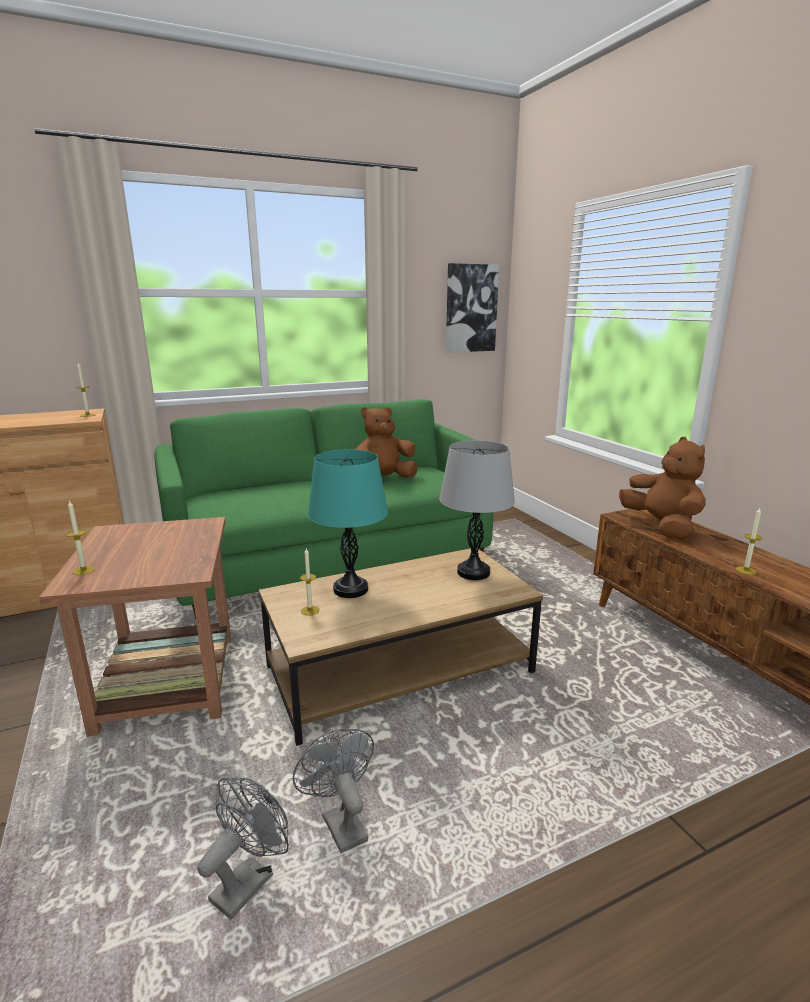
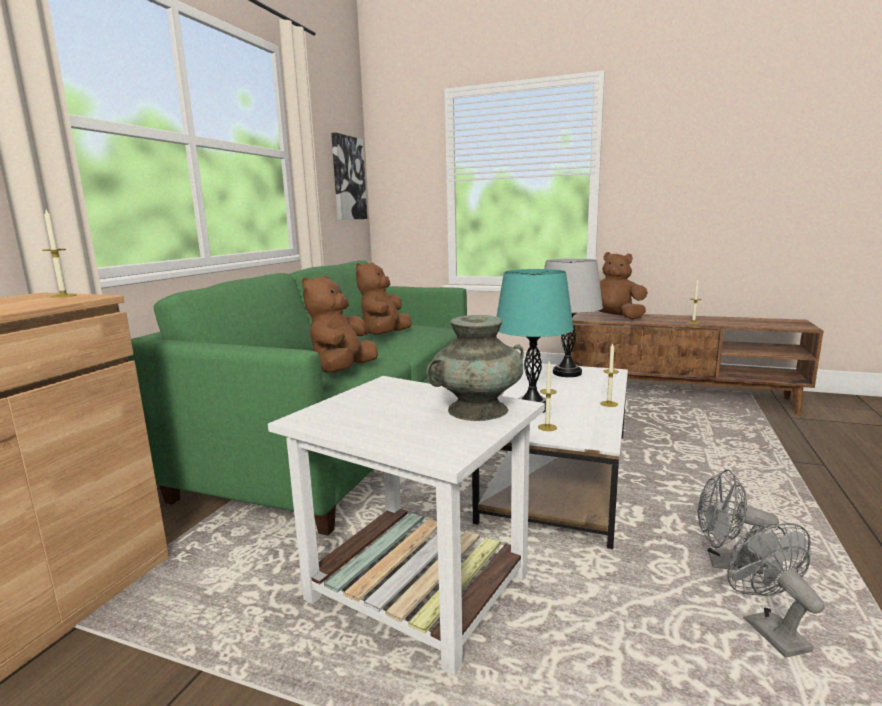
camera: 45 degrees left, 5 degrees down
brown side table [39,517,231,737] -> white side table [268,376,545,675]
candle [66,500,95,575] -> candle moved to [600,343,619,407]
brown coffee table [259,548,543,746] -> white coffee table [472,363,628,549]
none -> brown plush toy [302,276,378,373]
none -> turquoise vase [426,315,524,421]

